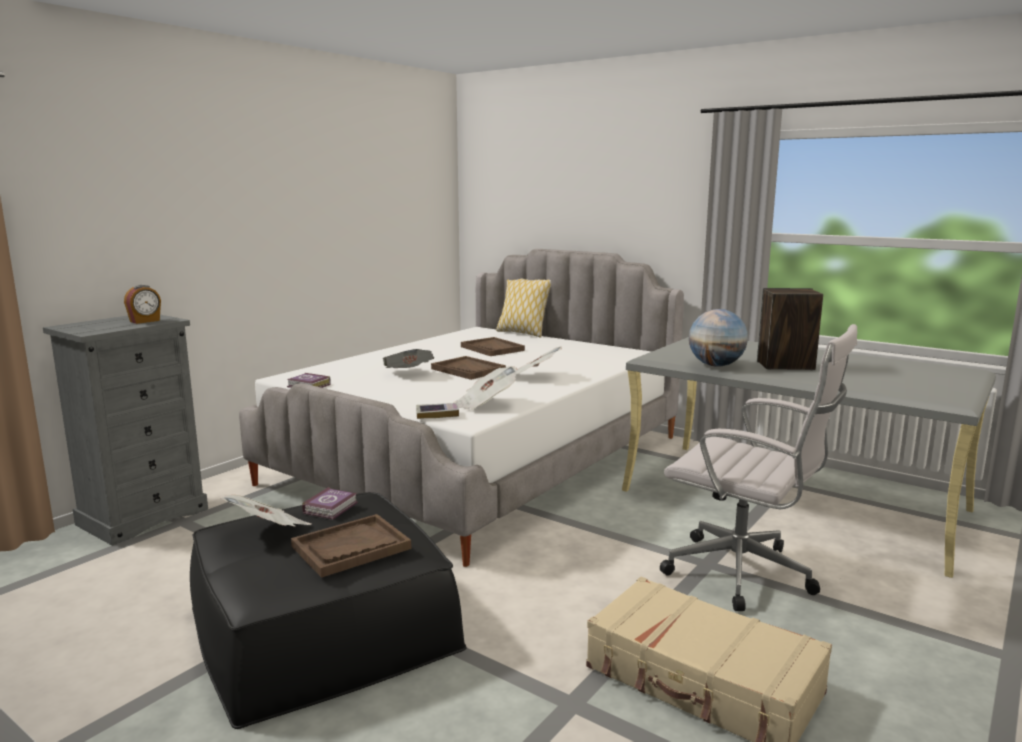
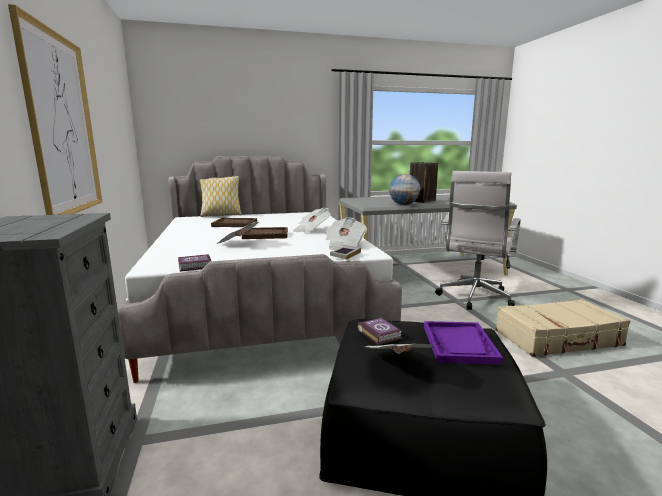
camera: 50 degrees left, 0 degrees up
alarm clock [124,285,161,324] -> none
brown tray [291,514,412,578] -> purple tray [424,321,503,365]
white office chair [660,324,857,611] -> white office chair turned 135 degrees clockwise [435,171,521,310]
none -> picture [8,4,102,215]

